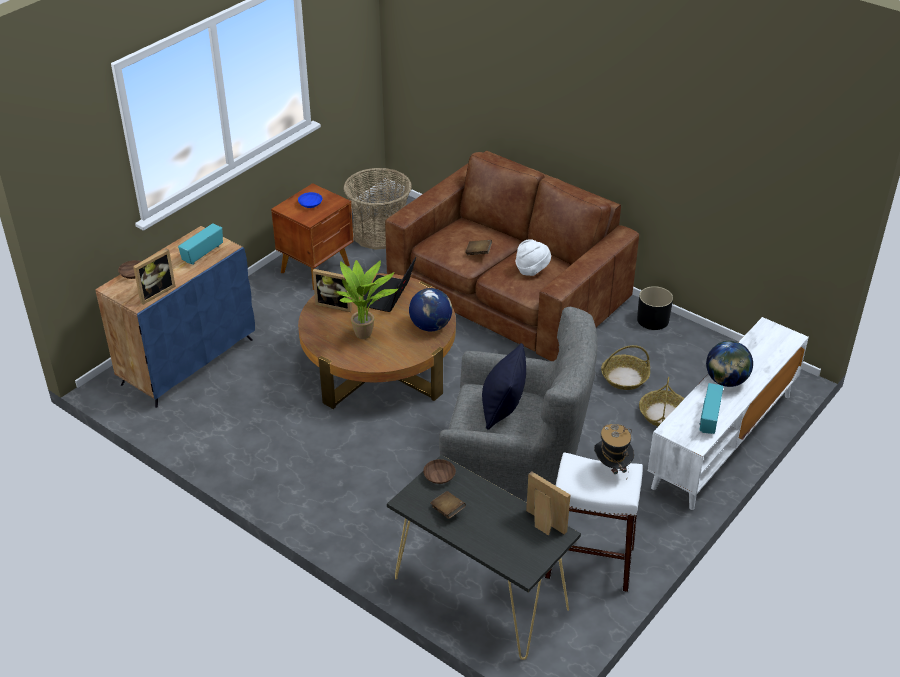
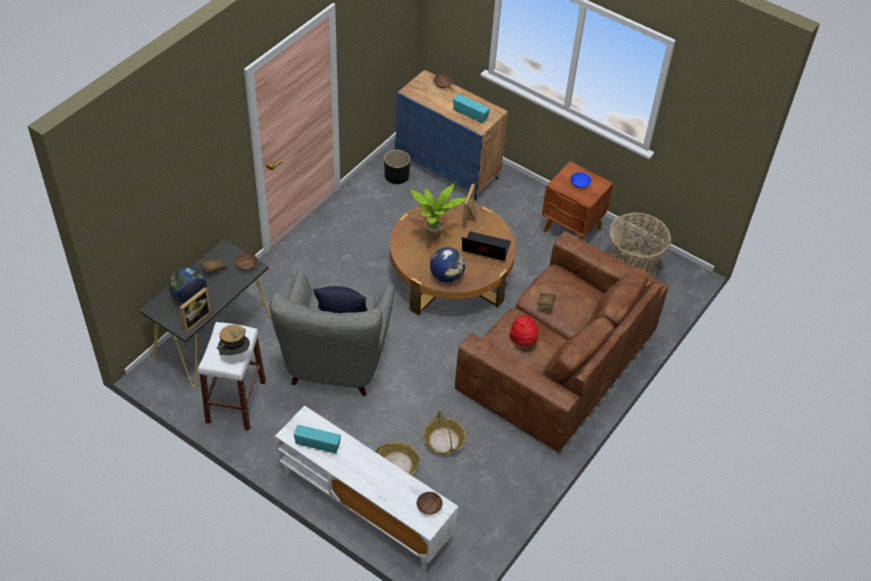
camera: 85 degrees right, 10 degrees up
picture frame [133,248,176,305] -> none
white hat [516,239,551,276] -> red hat [509,315,538,345]
black planter [637,286,673,330] -> black planter moved to [384,150,410,184]
globe [706,341,753,387] -> globe moved to [169,267,207,304]
none -> brown bowl [417,492,443,515]

